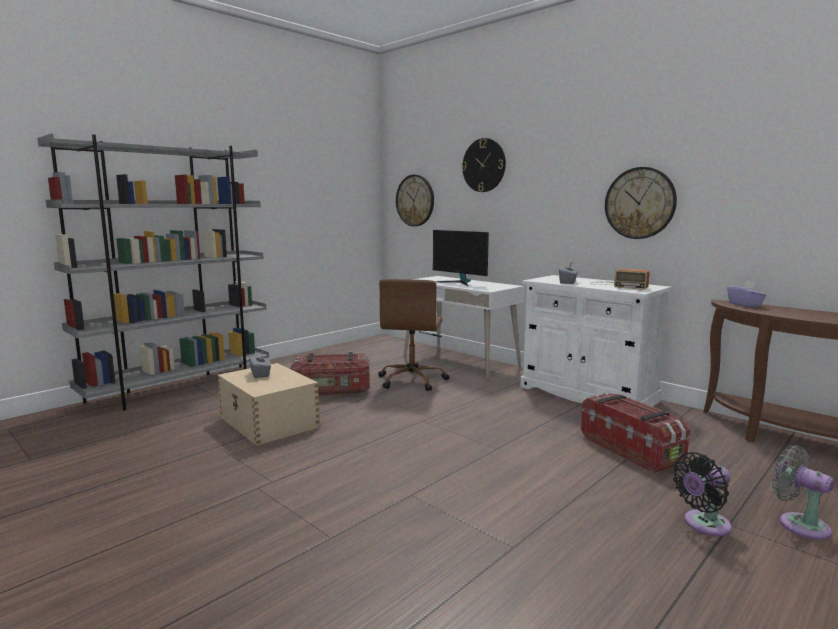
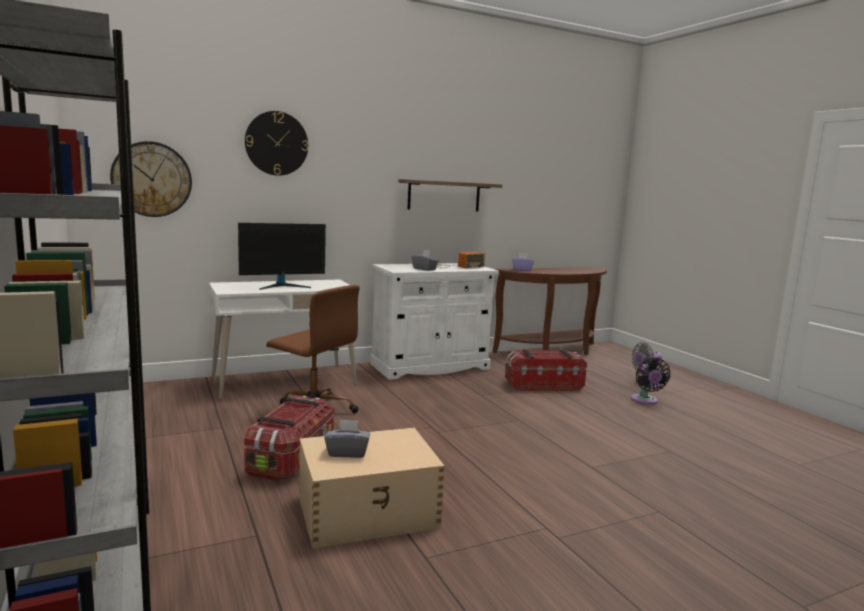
camera: 70 degrees left, 0 degrees up
wall clock [605,167,677,239] -> shelf [398,179,502,212]

